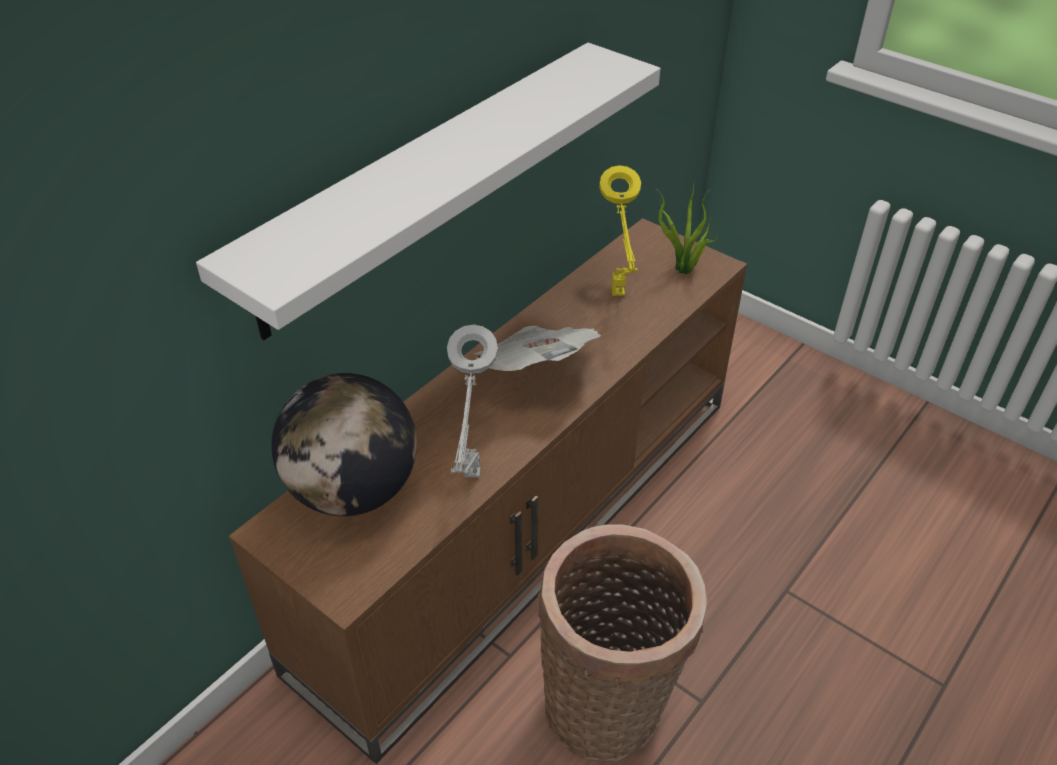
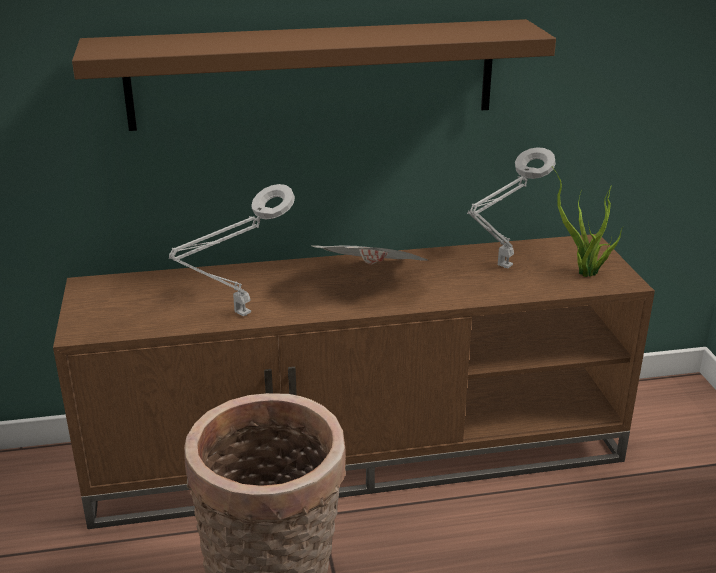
camera: 40 degrees right, 15 degrees down
white shelf [196,43,660,340] -> brown shelf [72,19,556,131]
globe [271,373,417,516] -> none
yellow table lamp [599,165,641,296] -> grey table lamp [467,147,556,268]

